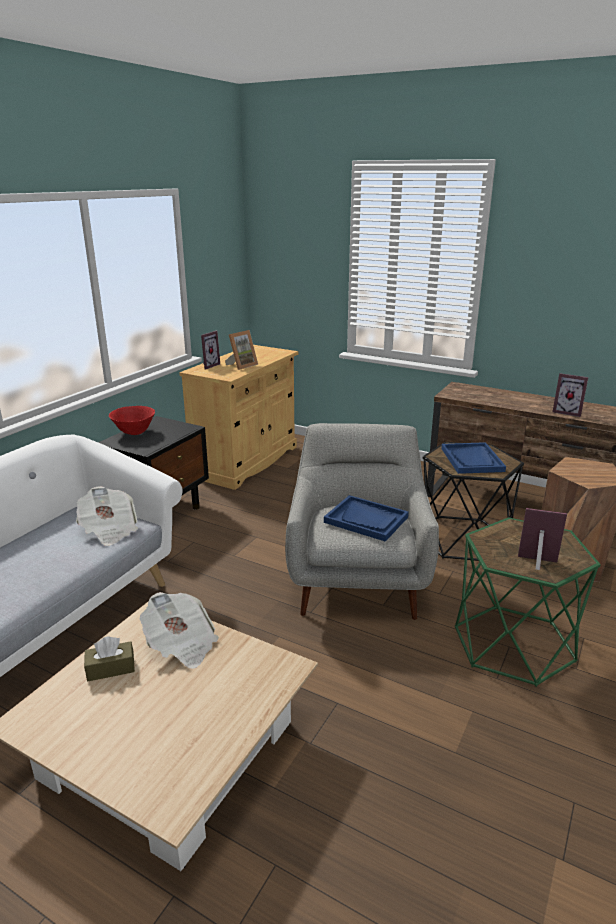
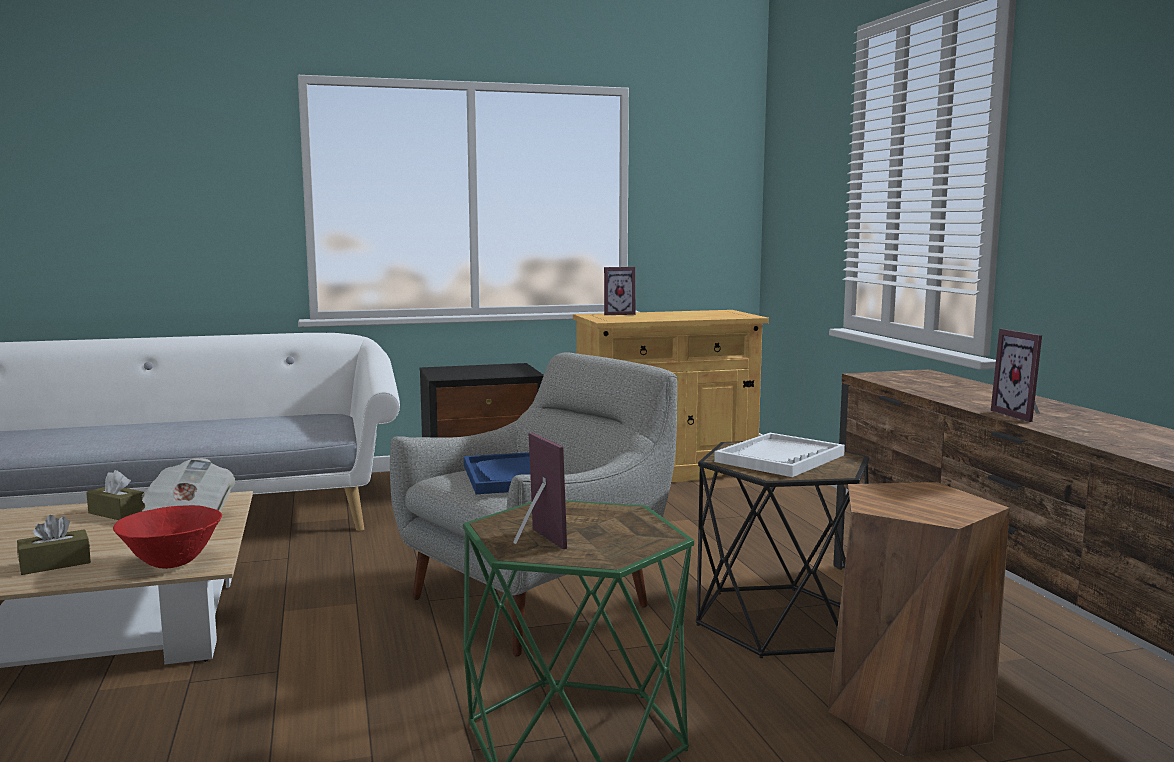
camera: 45 degrees right, 15 degrees down
newspaper [76,486,138,546] -> none
red bowl [109,406,155,435] -> red bowl moved to [113,505,222,569]
picture frame [225,330,258,370] -> none
blue tray [441,442,506,474] -> white tray [714,433,845,477]
none -> brown tissue box [17,515,91,575]

